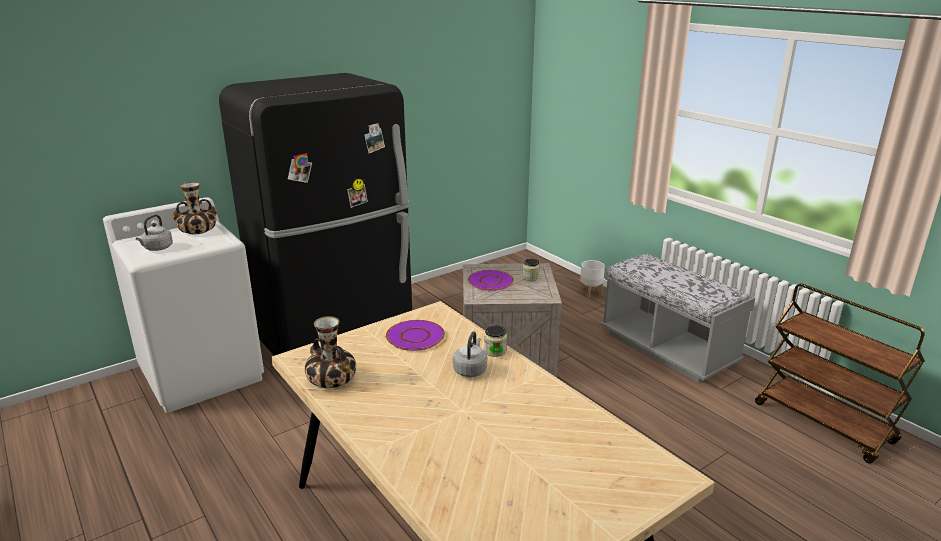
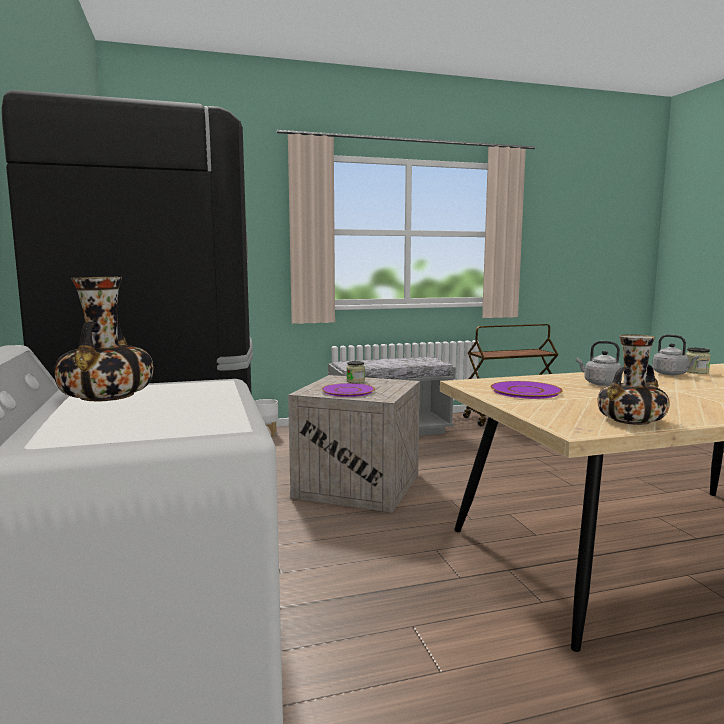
camera: 70 degrees left, 15 degrees down
grey kettle [136,214,173,251] -> grey kettle moved to [652,334,699,375]
jar [484,325,507,357] -> jar moved to [685,347,711,374]

